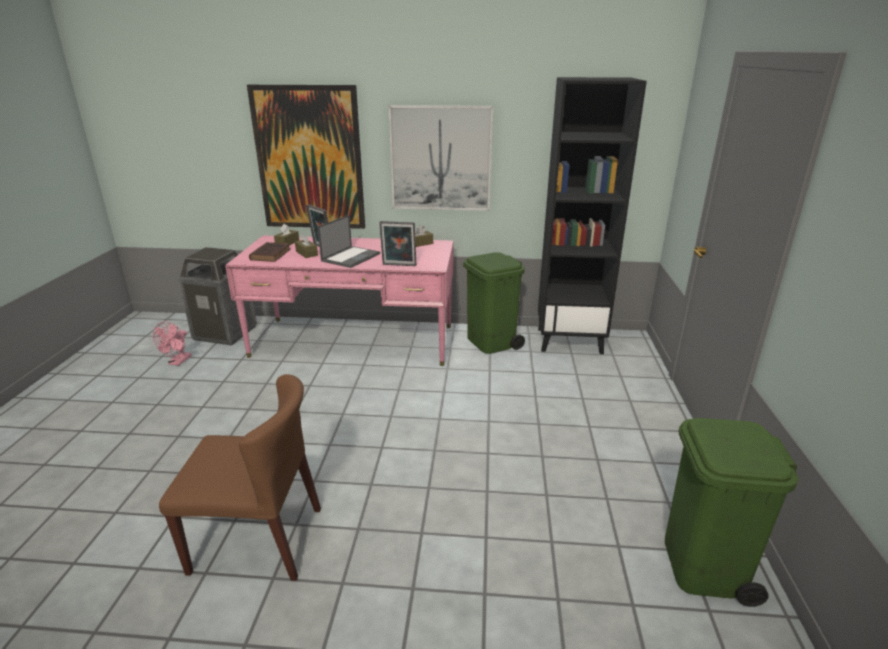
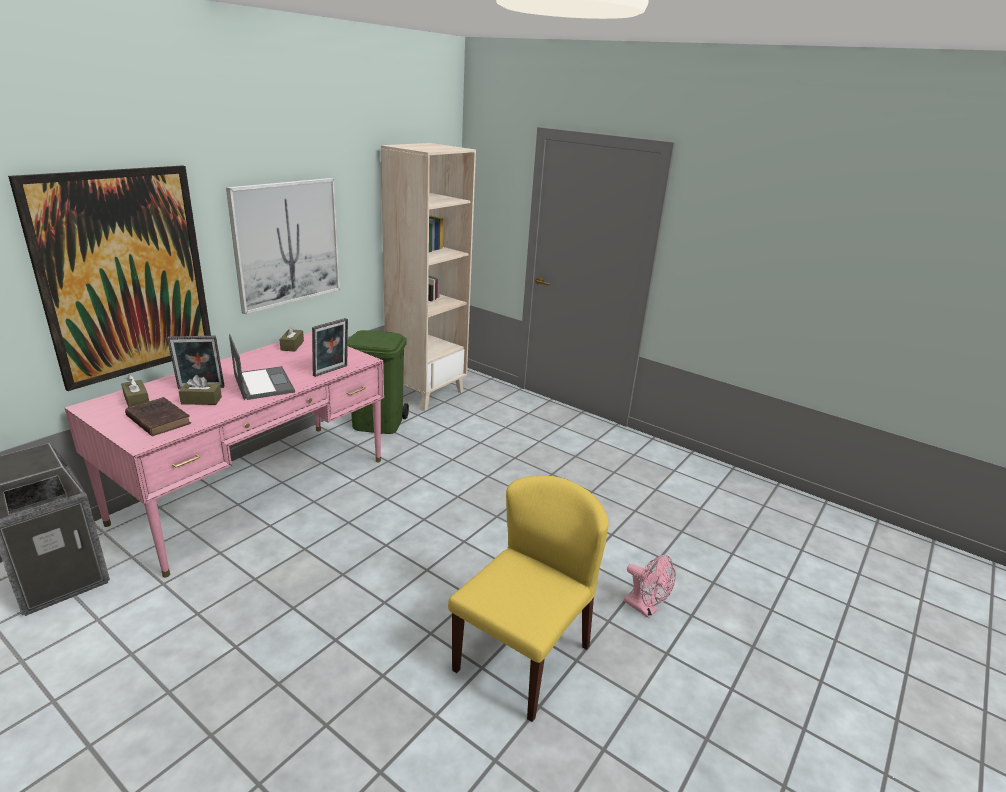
camera: 60 degrees left, 0 degrees up
pink fan [153,321,192,366] -> pink fan moved to [624,555,676,618]
brown chair [159,374,321,581] -> yellow chair [448,475,608,722]
black bookcase [538,77,647,354] -> beige bookcase [381,143,476,411]
green trash can [665,418,799,607] -> none

